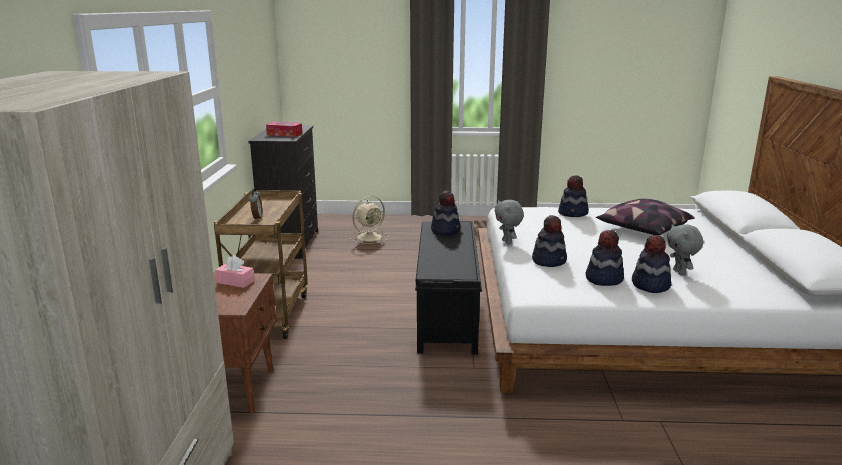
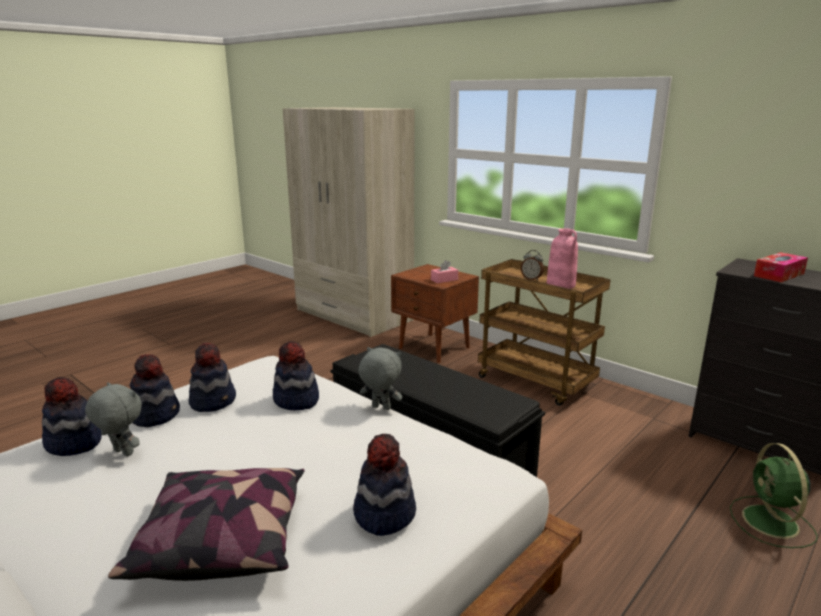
camera: 130 degrees right, 0 degrees up
beige fan [349,196,389,244] -> green fan [730,443,818,548]
hat [431,190,461,235] -> hat moved to [42,377,102,456]
none -> pink vase [547,228,578,289]

